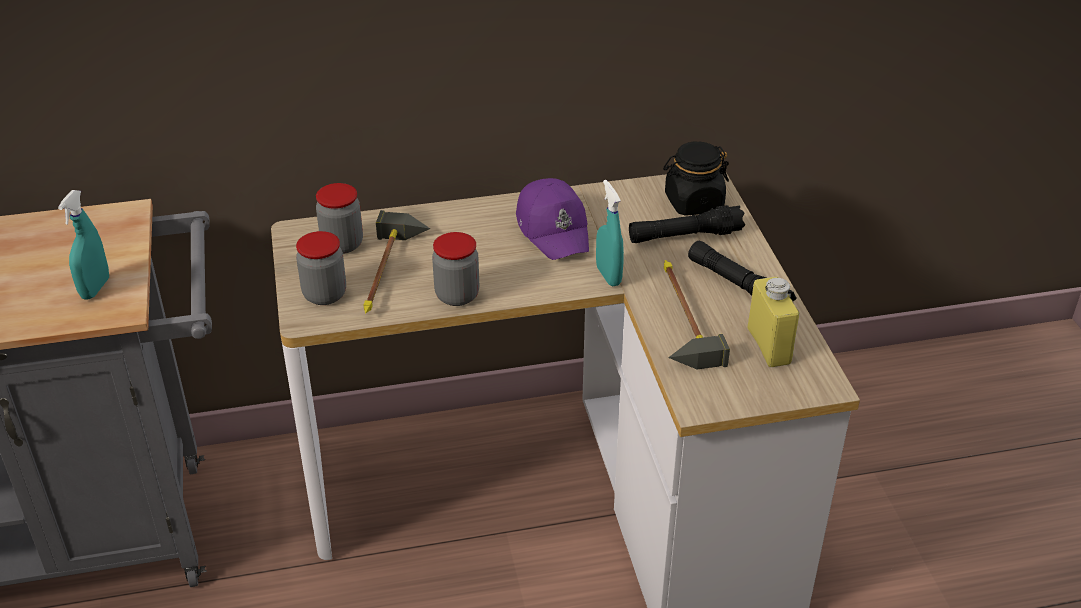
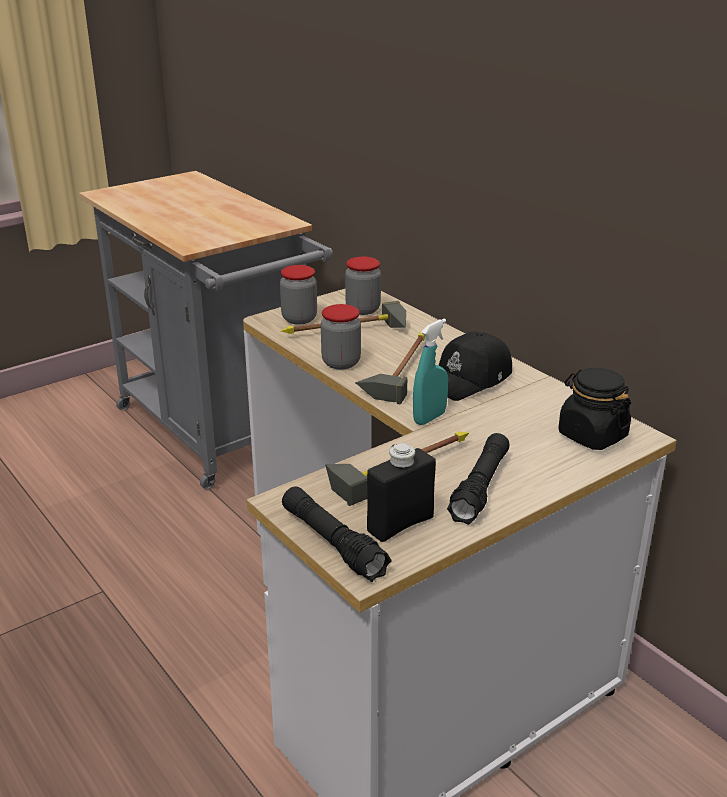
camera: 65 degrees right, 10 degrees down
turquoise spray bottle [58,190,109,300] -> none
purple cap [516,178,589,260] -> black cap [439,331,512,401]
black flashlight [629,205,745,243] -> black flashlight moved to [282,487,391,582]
yellow bottle [748,277,799,367] -> black bottle [367,443,436,542]
none -> hammer [355,333,425,405]

